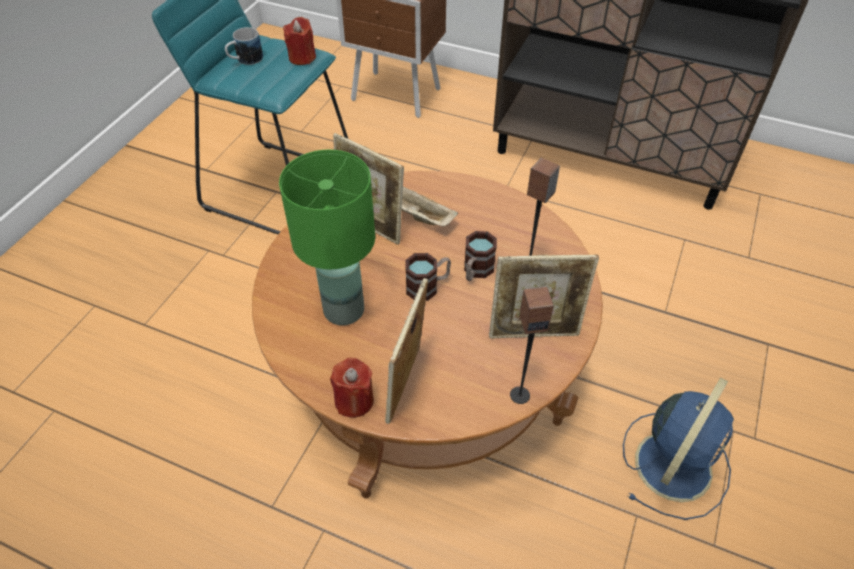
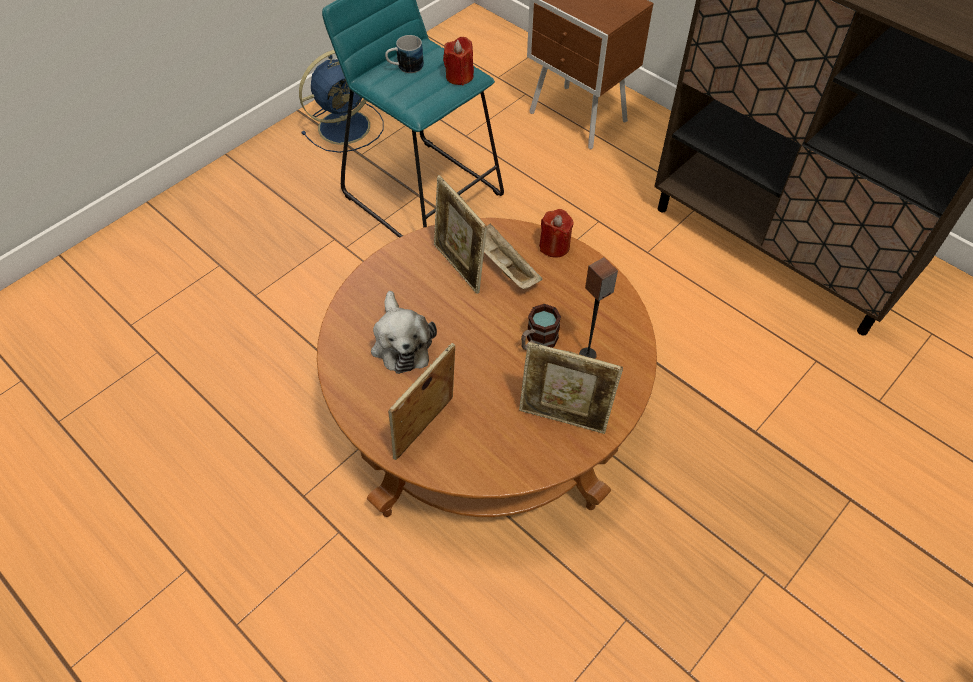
camera: 20 degrees right, 5 degrees up
green table lamp [279,150,375,325] -> plush toy [371,291,437,374]
red candle [330,358,374,418] -> red candle moved to [539,209,574,257]
mug [405,253,451,301] -> none
speaker [510,286,554,404] -> none
blue fan [623,377,734,520] -> blue fan moved to [299,50,384,153]

